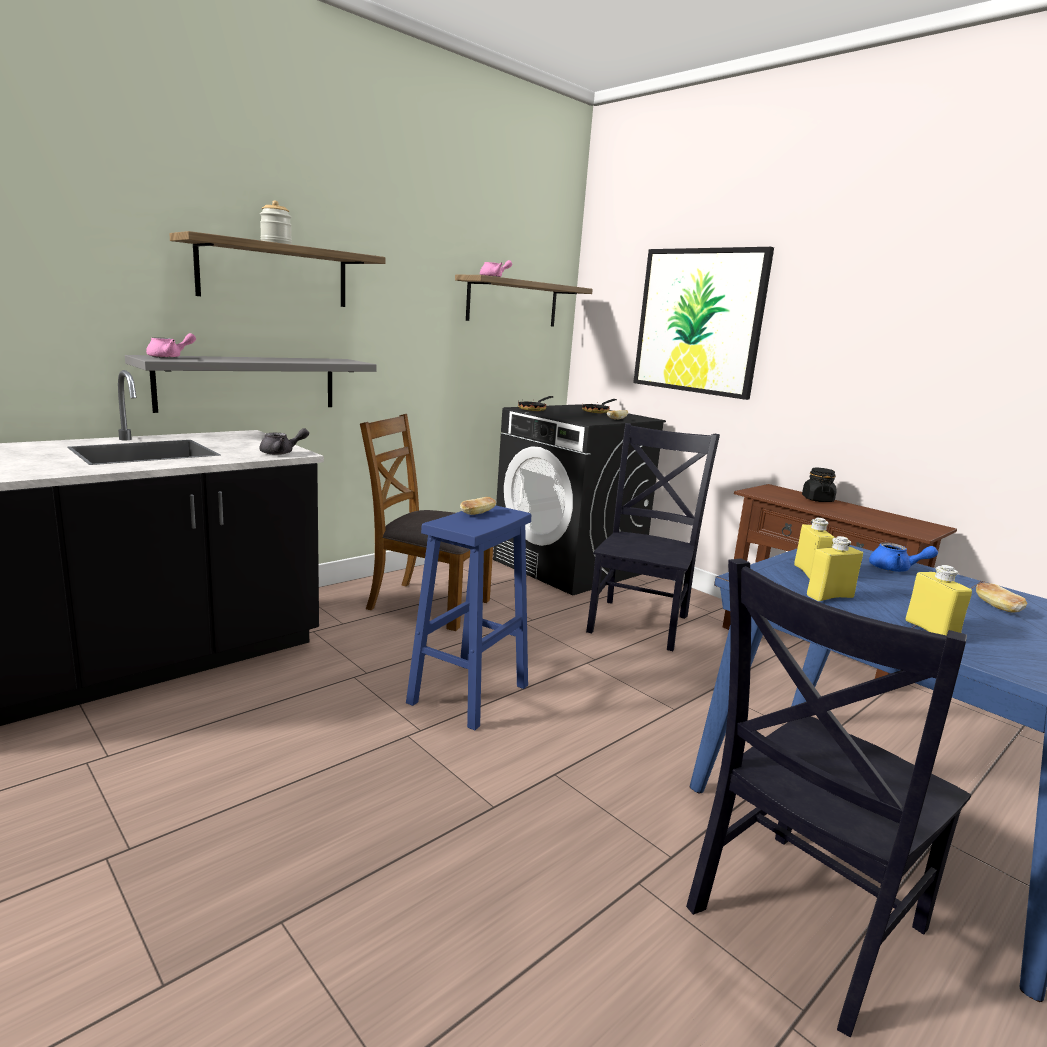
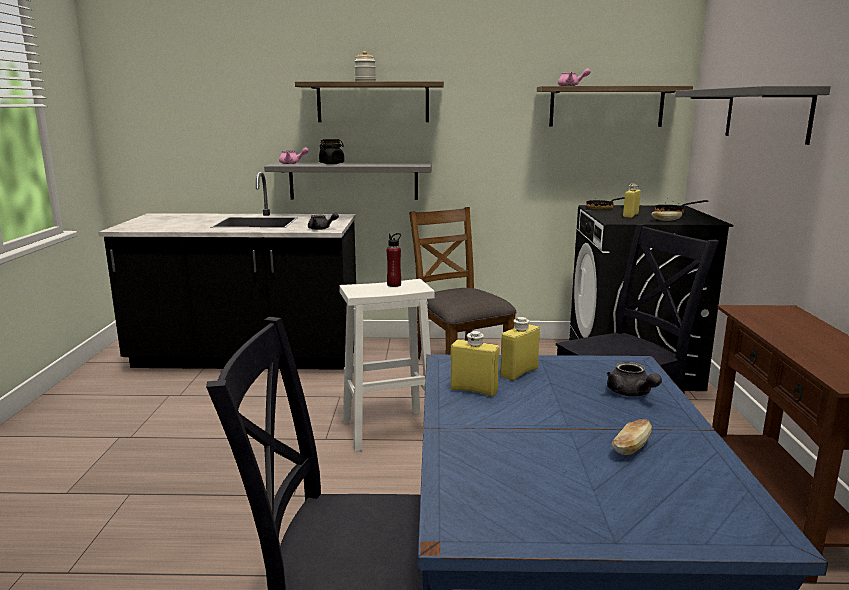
camera: 45 degrees right, 0 degrees up
blue stool [406,505,531,730] -> white stool [339,279,435,452]
bread [460,497,496,515] -> red bottle [387,233,401,287]
picture [633,247,774,400] -> grey shelf [675,86,831,145]
black jar [802,468,837,502] -> black jar moved to [319,139,344,164]
blue teapot [869,542,938,572] -> grey teapot [606,362,662,397]
yellow bottle [905,565,972,636] -> yellow bottle moved to [623,184,641,218]

